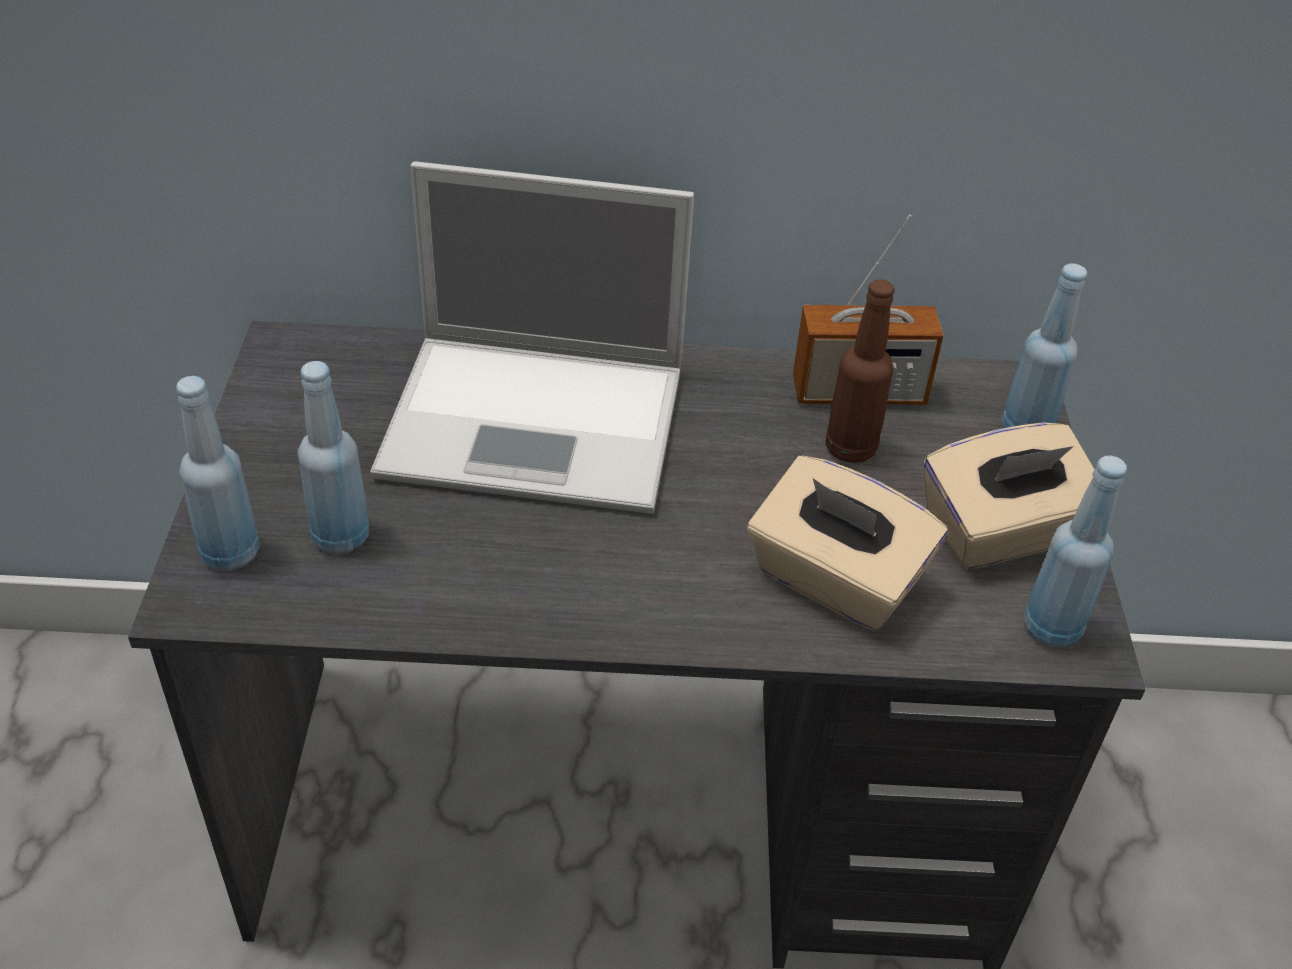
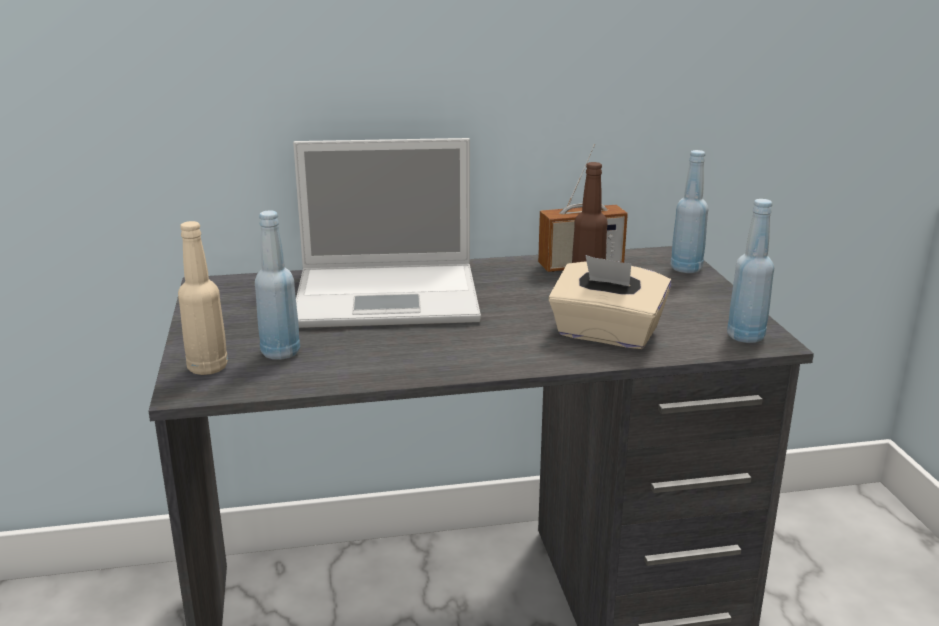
camera: 10 degrees left, 20 degrees down
blue bottle [176,376,260,571] -> beige bottle [178,221,228,375]
beige tissue box [924,422,1094,569] -> none

